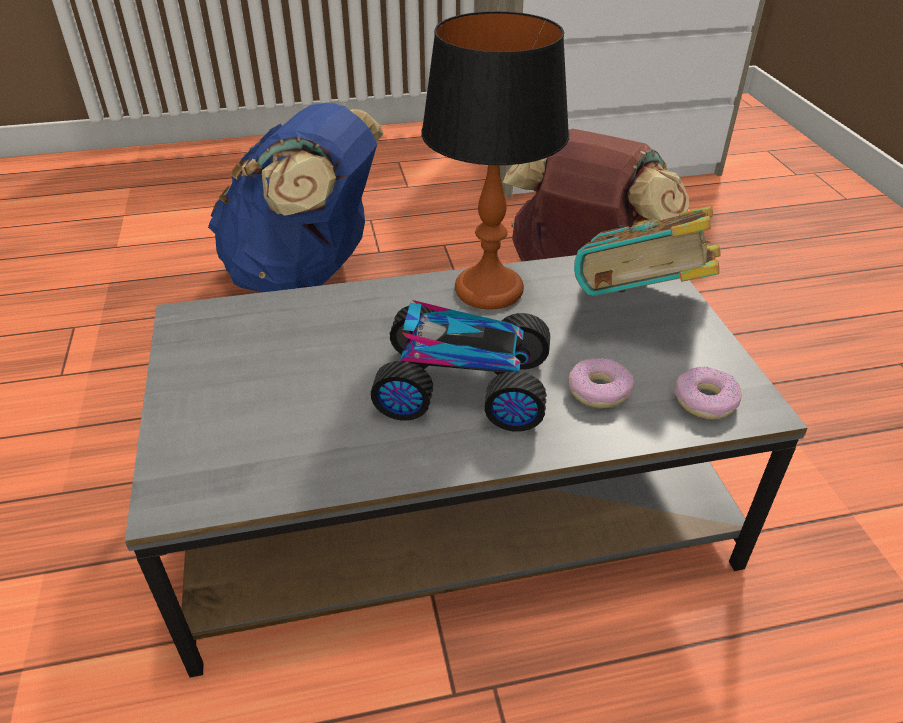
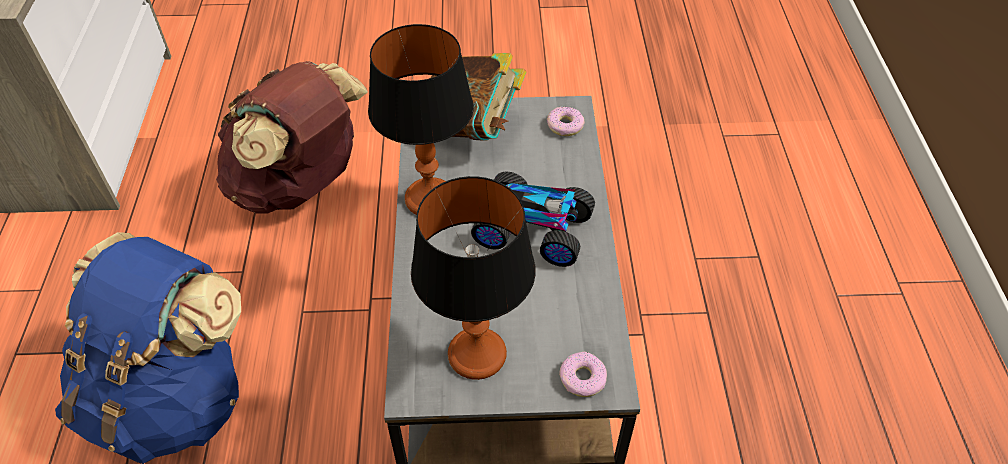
camera: 80 degrees left, 10 degrees up
toy car [370,300,550,432] -> toy car turned 90 degrees counterclockwise [471,172,595,267]
donut [568,358,634,408] -> donut moved to [559,352,607,397]
none -> table lamp [411,176,536,380]

